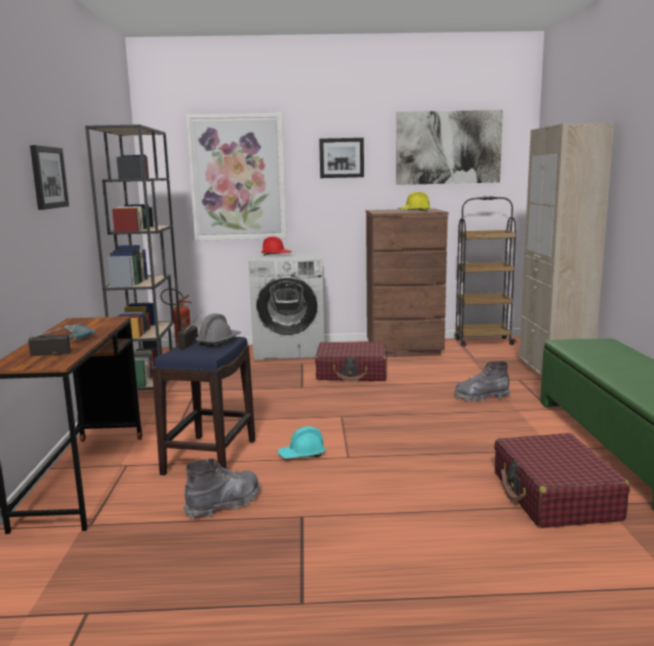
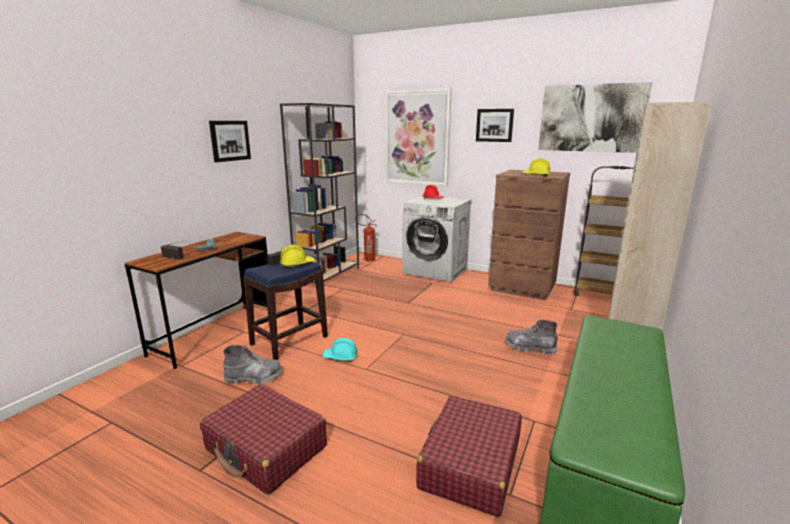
camera: 30 degrees right, 5 degrees up
grey hard hat [196,313,241,347] -> yellow hard hat [280,245,315,268]
red suitcase [315,342,387,382] -> red suitcase moved to [200,384,327,495]

